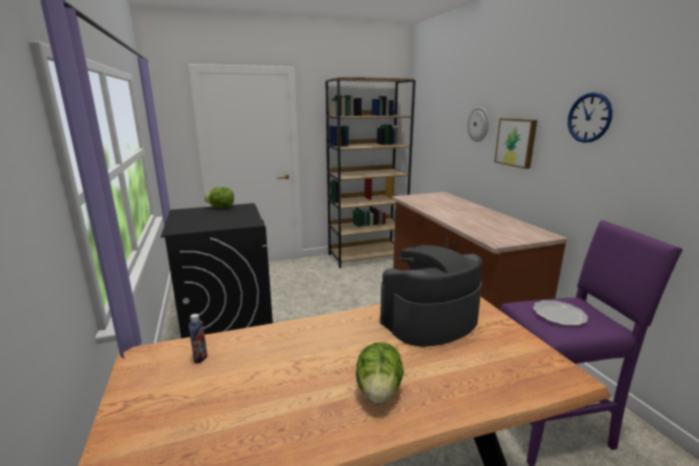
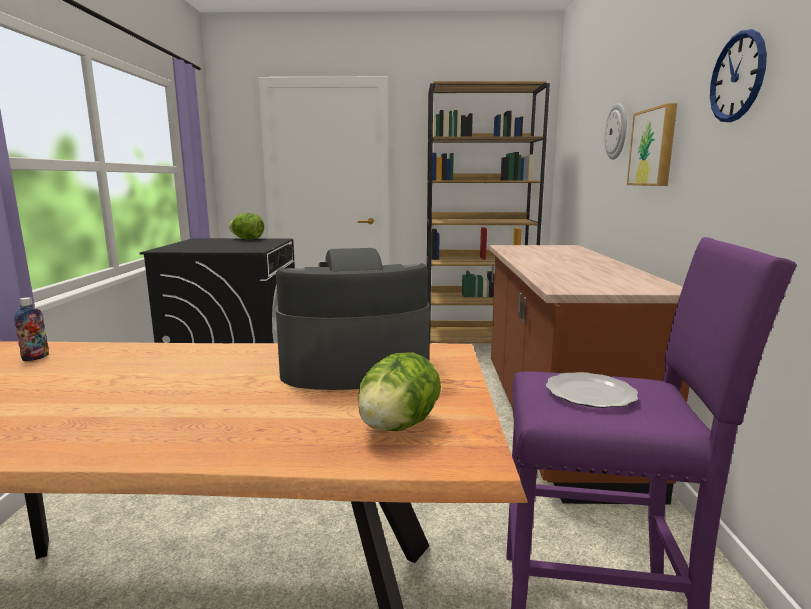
camera: 20 degrees right, 5 degrees down
lettuce [356,342,404,403] -> lettuce moved to [358,353,441,431]

